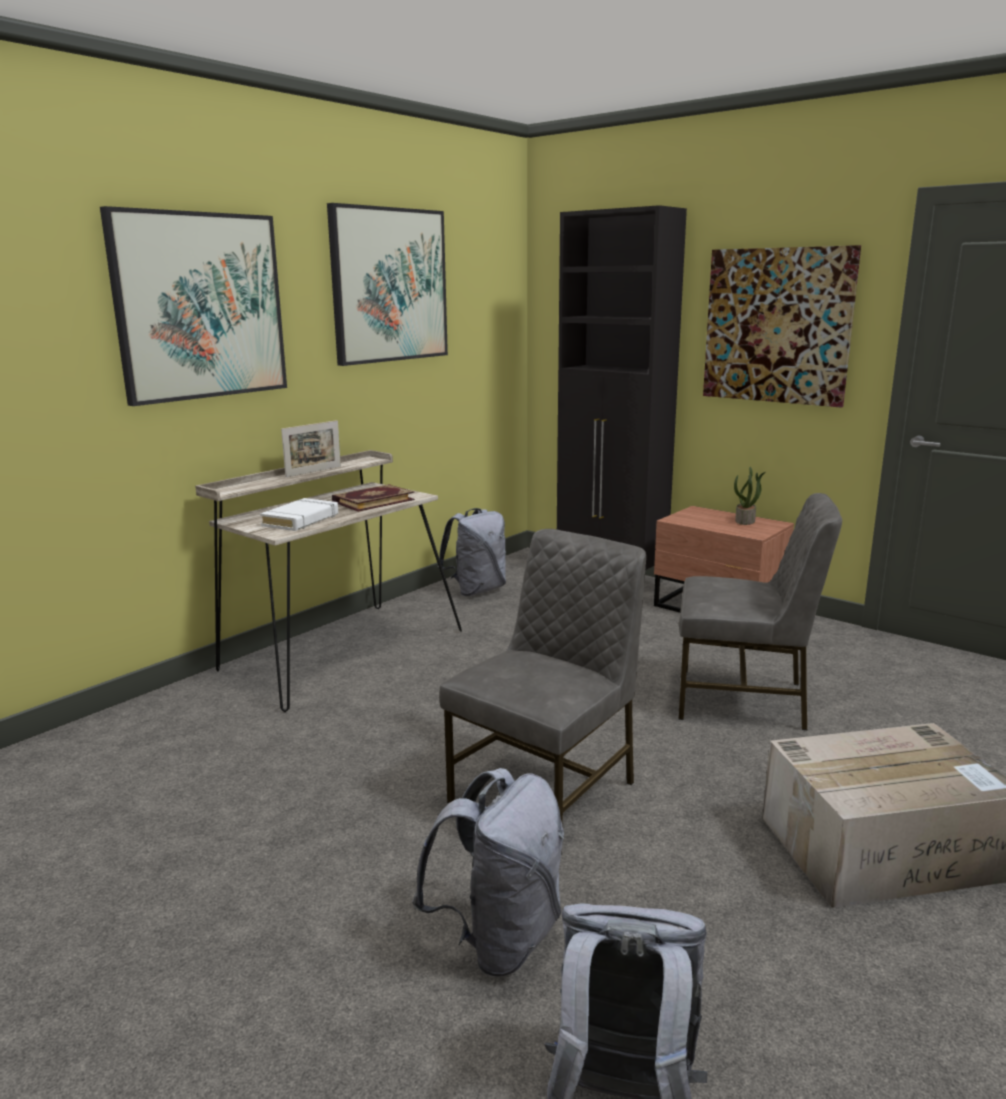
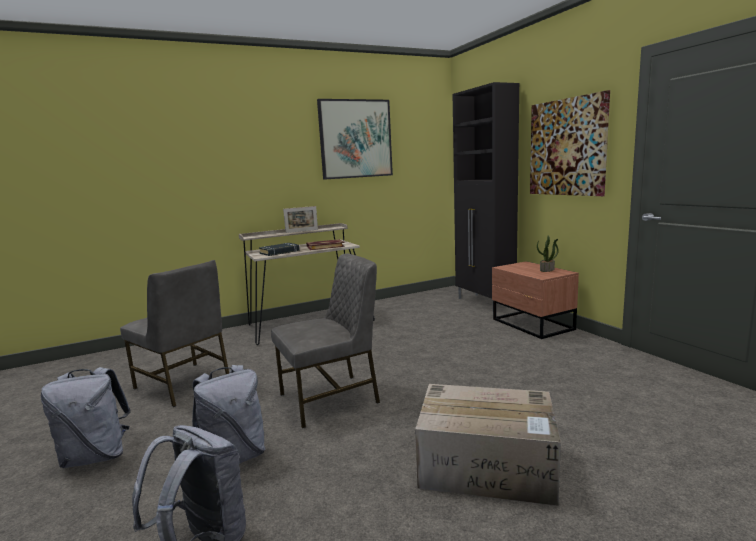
camera: 25 degrees right, 5 degrees down
picture [100,206,287,406] -> none
white book [260,498,339,531] -> black book [259,243,300,256]
grey backpack [438,508,506,596] -> grey backpack moved to [41,367,131,468]
grey chair [678,493,842,730] -> grey chair moved to [120,260,229,407]

